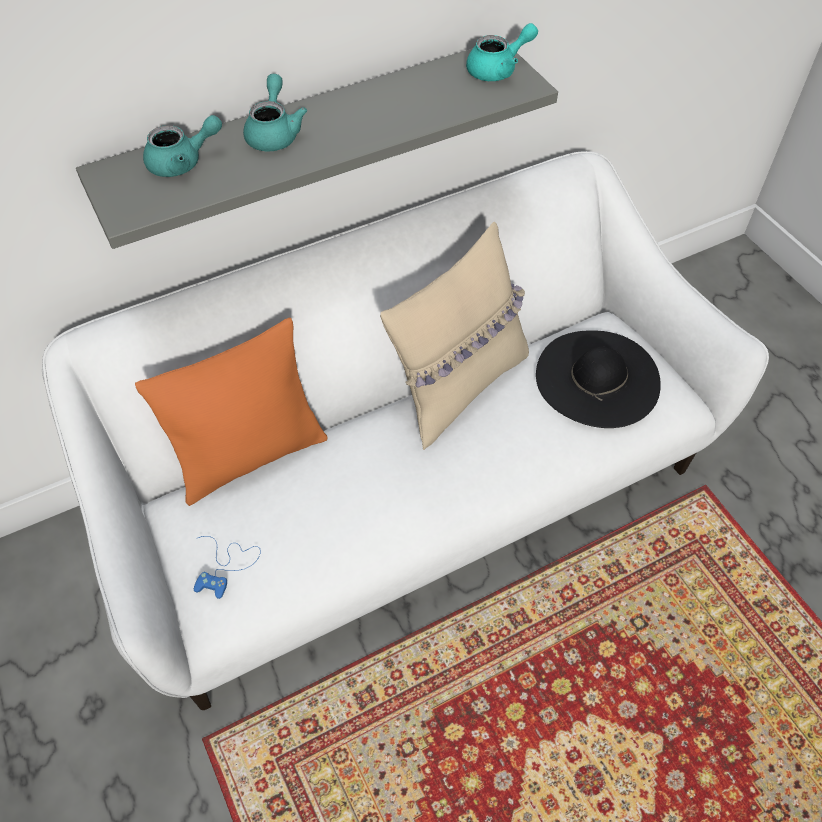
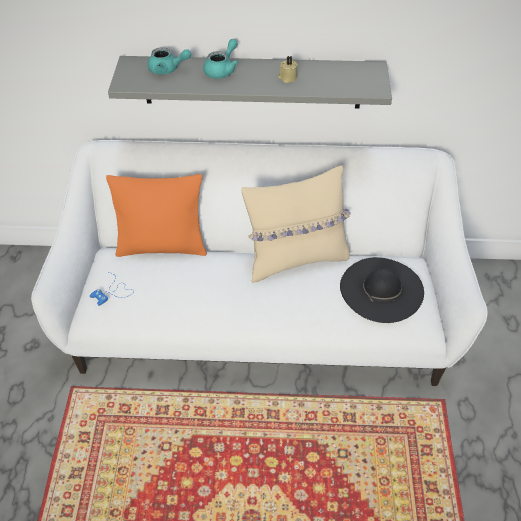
camera: 30 degrees right, 5 degrees down
turquoise teapot [466,23,538,81] -> none
none -> beige candle [278,56,298,83]

